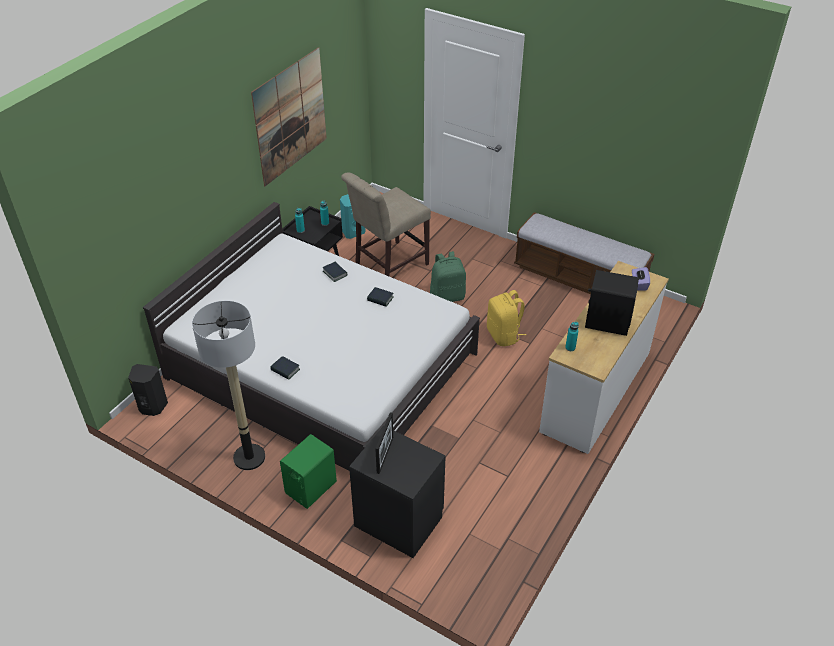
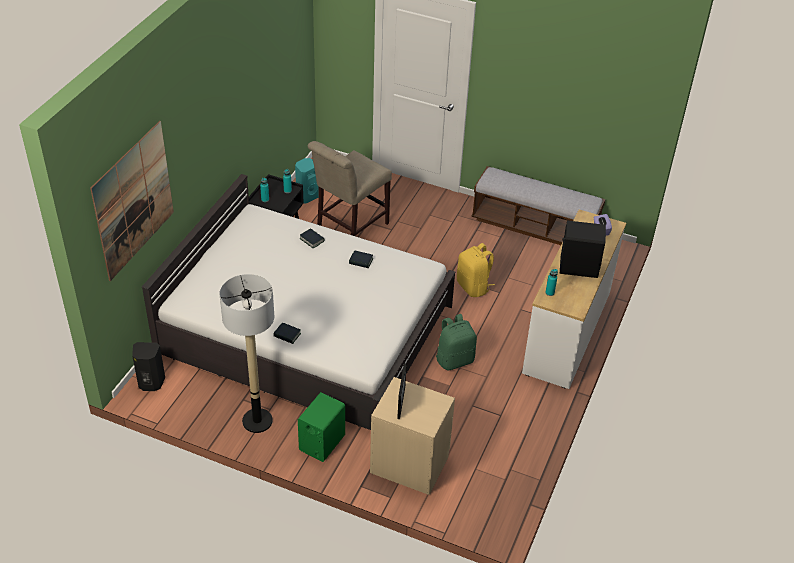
camera: 10 degrees left, 0 degrees up
picture [251,47,327,186] -> picture moved to [90,121,174,281]
black nightstand [349,426,446,558] -> beige nightstand [370,377,455,495]
green backpack [430,251,466,302] -> green backpack moved to [436,314,477,371]

